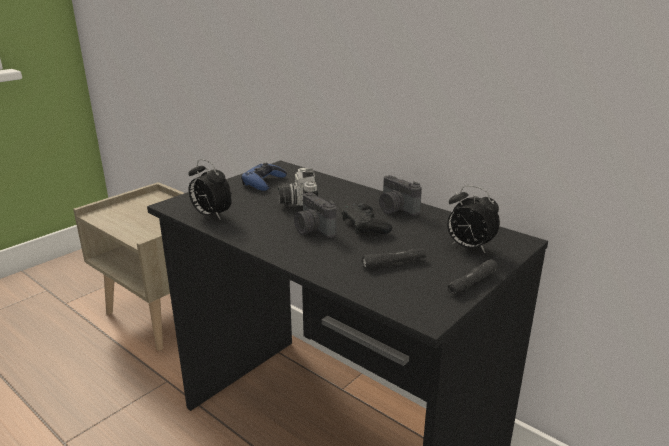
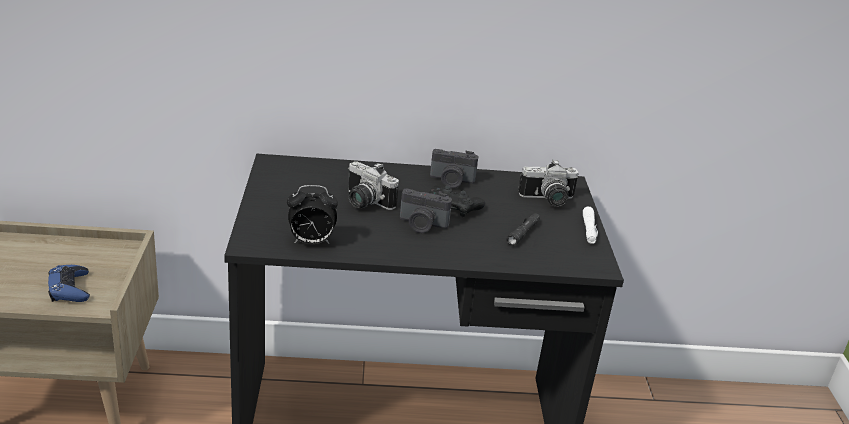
camera: 45 degrees left, 5 degrees up
blue game controller [241,162,287,191] -> blue game controller moved to [48,265,90,302]
alarm clock [447,185,500,253] -> camera [518,159,579,207]
black flashlight [448,259,498,294] -> white flashlight [583,207,598,244]

